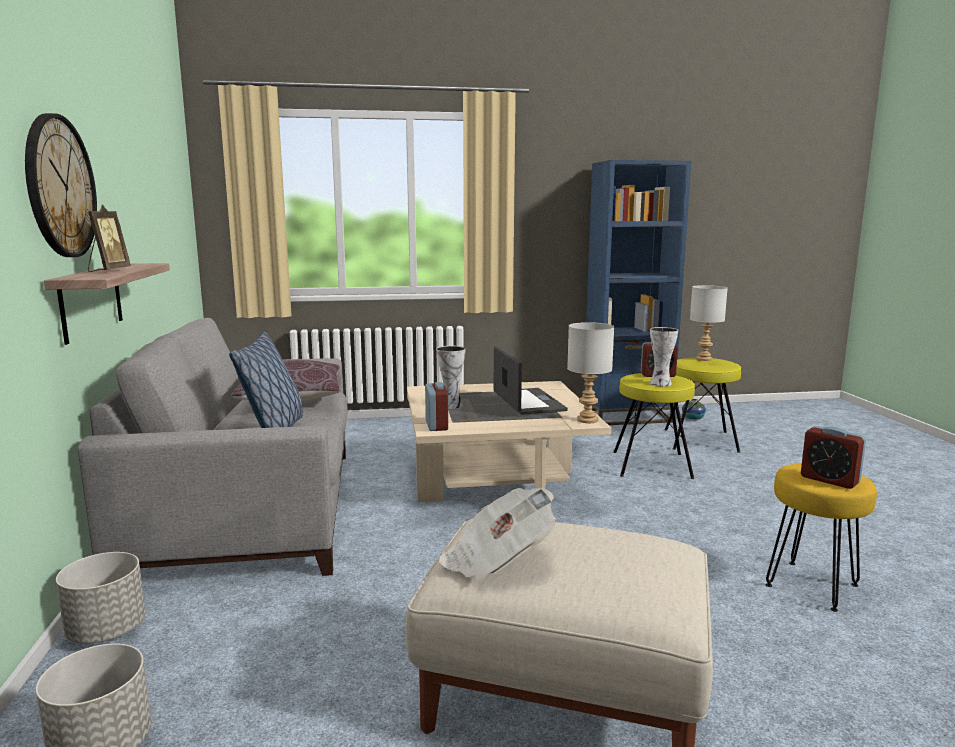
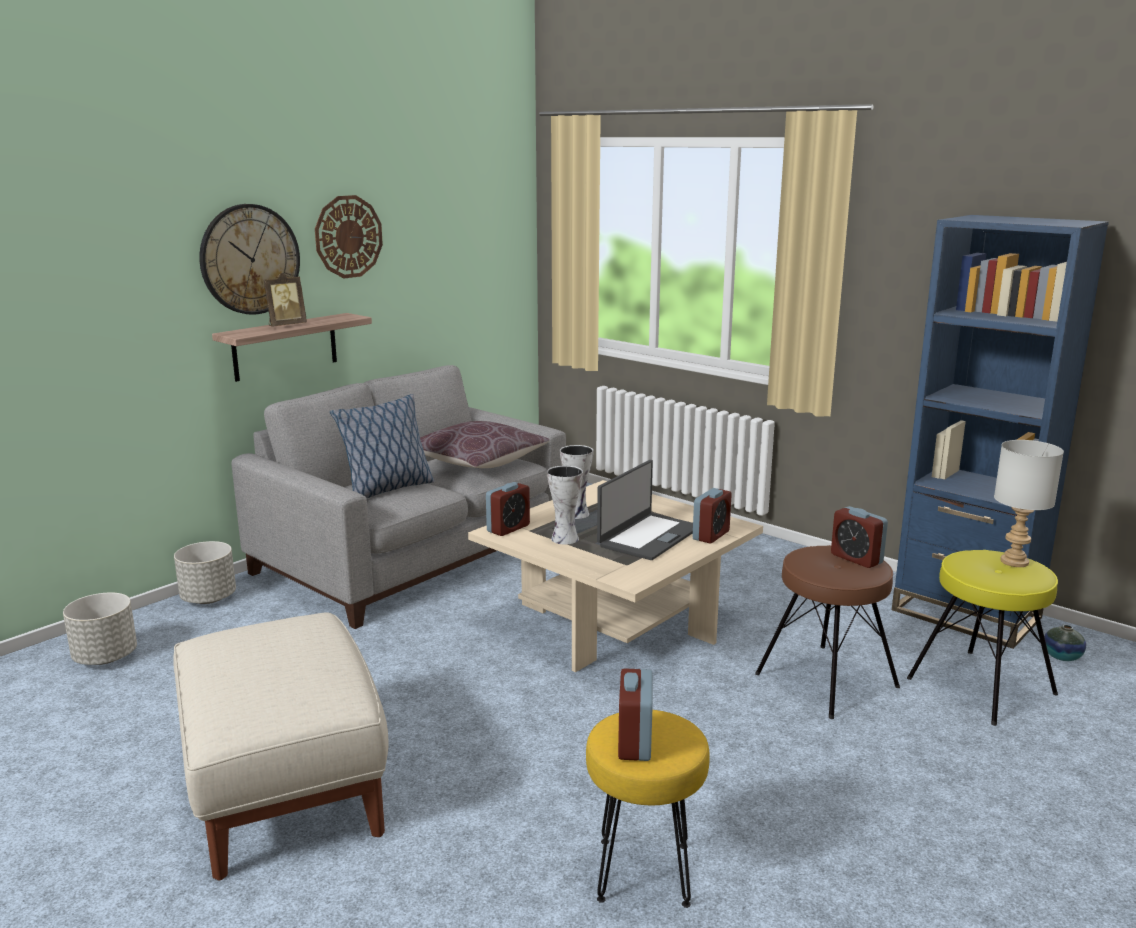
camera: 50 degrees right, 5 degrees up
newspaper [439,488,556,581] -> none
grey table lamp [567,322,614,423] -> none
yellow stool [613,373,695,479] -> brown stool [755,545,900,719]
vase [650,327,678,386] -> vase moved to [547,465,583,545]
none -> wall clock [315,195,383,278]
none -> alarm clock [692,488,732,544]

